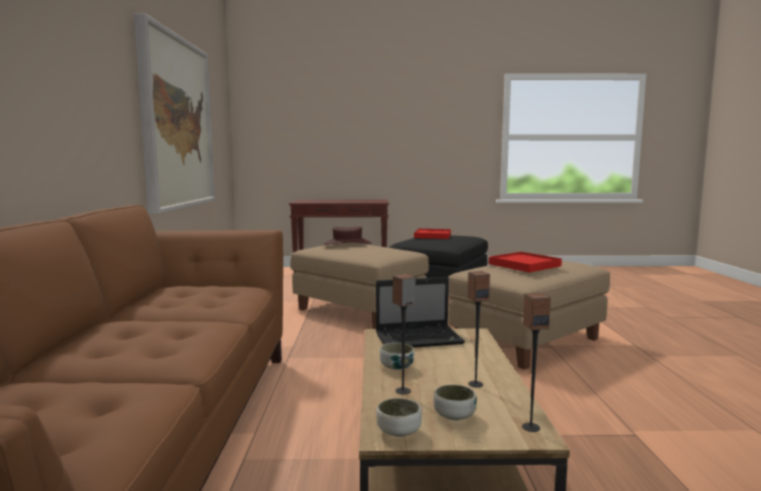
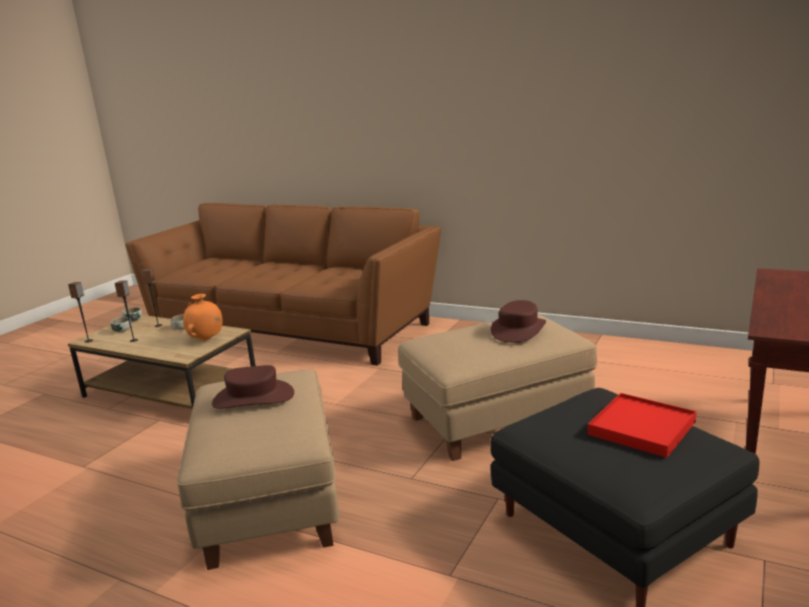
camera: 120 degrees right, 10 degrees up
picture [134,13,215,214] -> none
laptop [376,277,465,348] -> orange vase [183,294,223,341]
red tray [489,252,562,272] -> brown hat [212,365,294,409]

